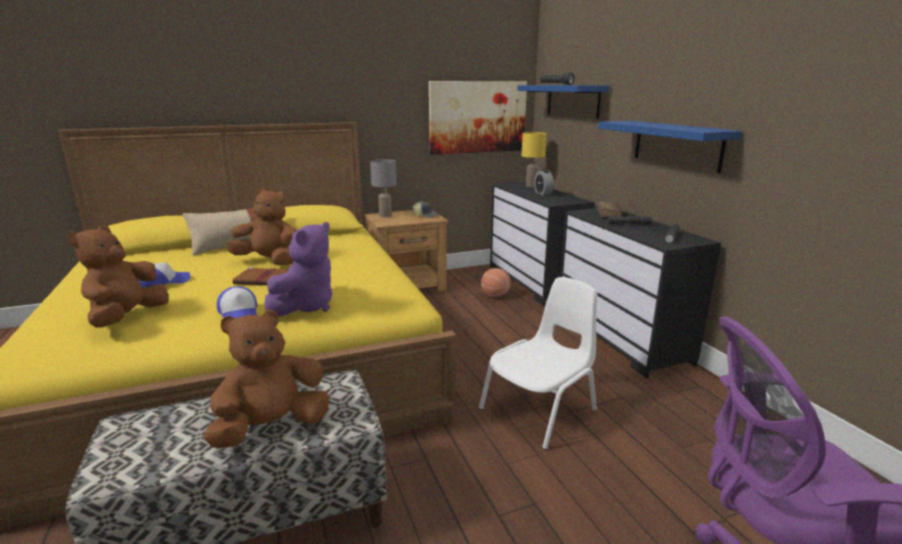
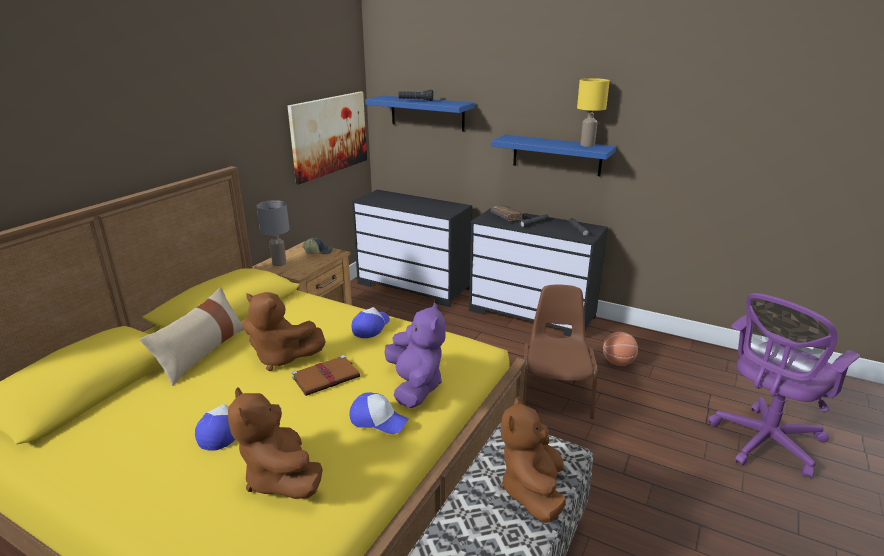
camera: 40 degrees left, 5 degrees up
brown plush toy [226,188,297,265] -> brown plush toy turned 135 degrees counterclockwise [242,292,326,371]
white chair [479,277,597,450] -> brown chair [523,285,598,419]
basketball [481,268,511,297] -> basketball moved to [603,332,638,366]
yellow table lamp [522,132,547,187] -> yellow table lamp moved to [577,78,610,147]
alarm clock [534,170,554,195] -> none
none -> cap [352,307,390,338]

